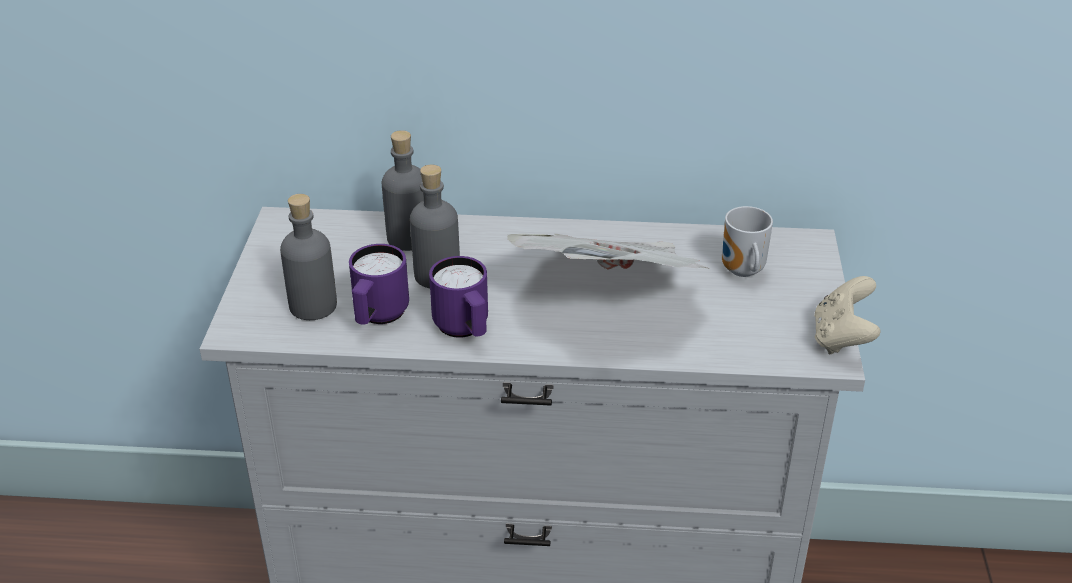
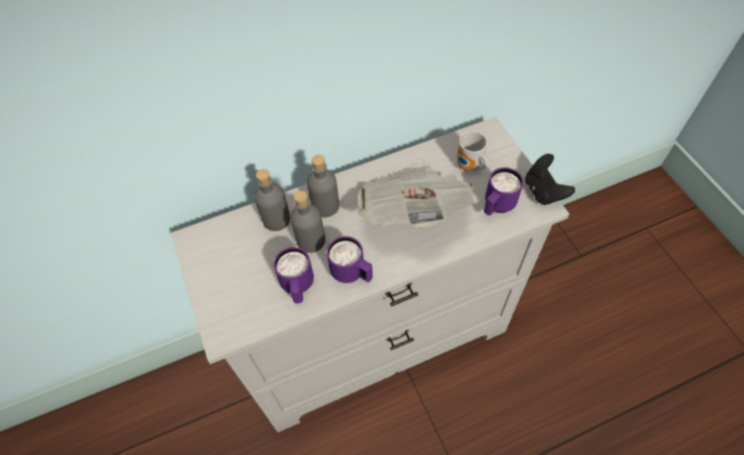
camera: 25 degrees left, 20 degrees up
grey bottle [280,194,337,320] -> grey bottle moved to [307,155,339,217]
beige game controller [814,276,881,354] -> black game controller [525,154,575,205]
none -> purple mug [484,167,524,215]

